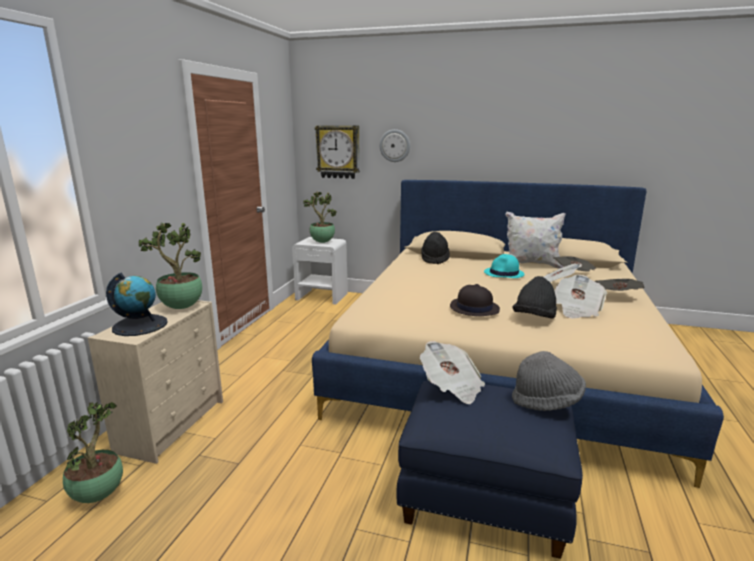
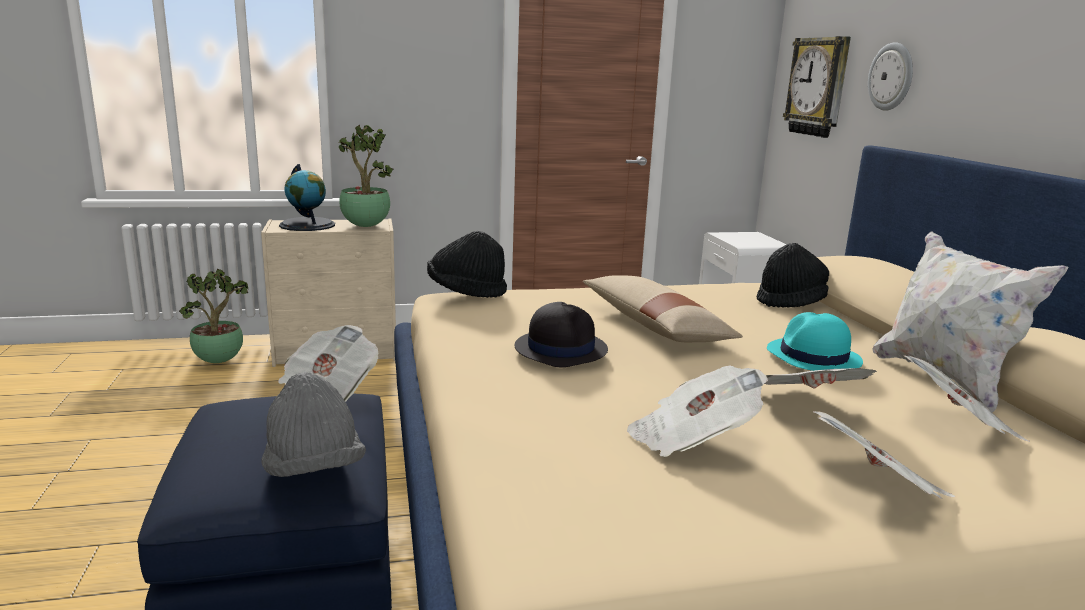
camera: 60 degrees right, 0 degrees up
potted plant [303,192,337,243] -> none
black hat [513,276,557,319] -> black hat moved to [427,231,507,298]
none -> beige pillow [583,275,743,342]

